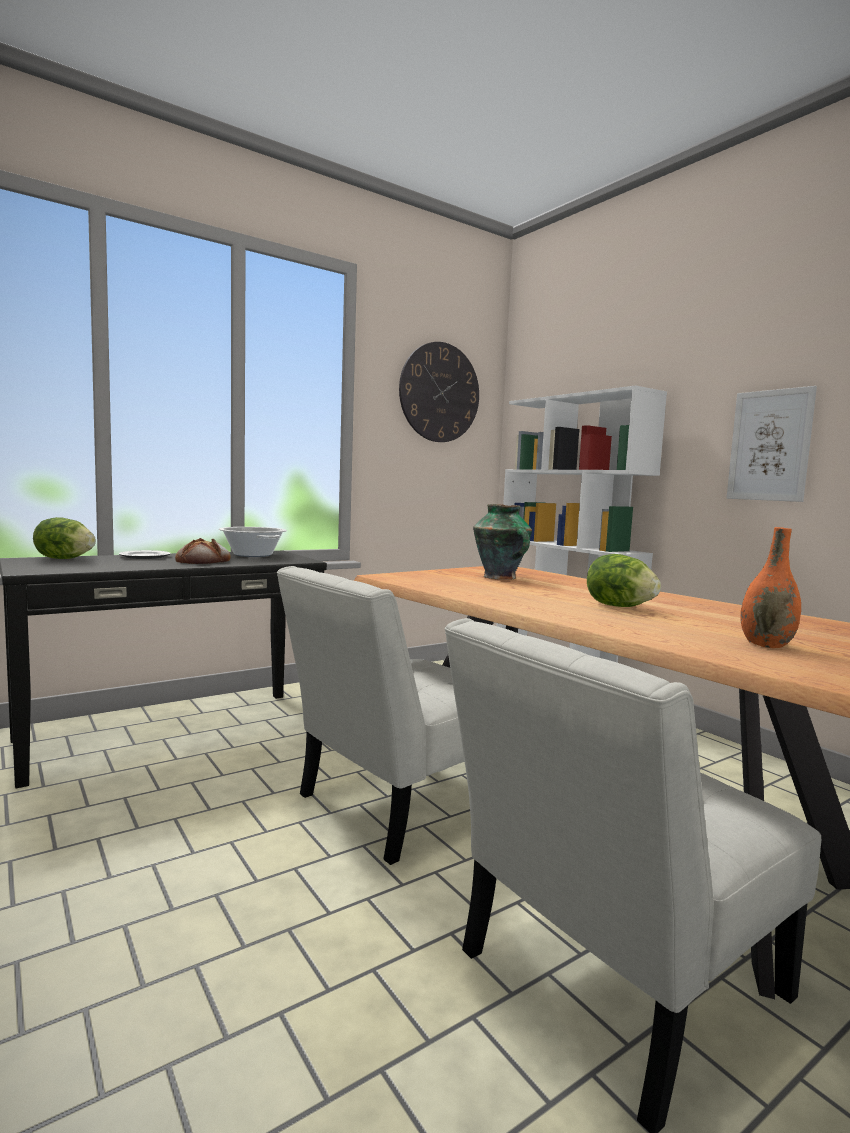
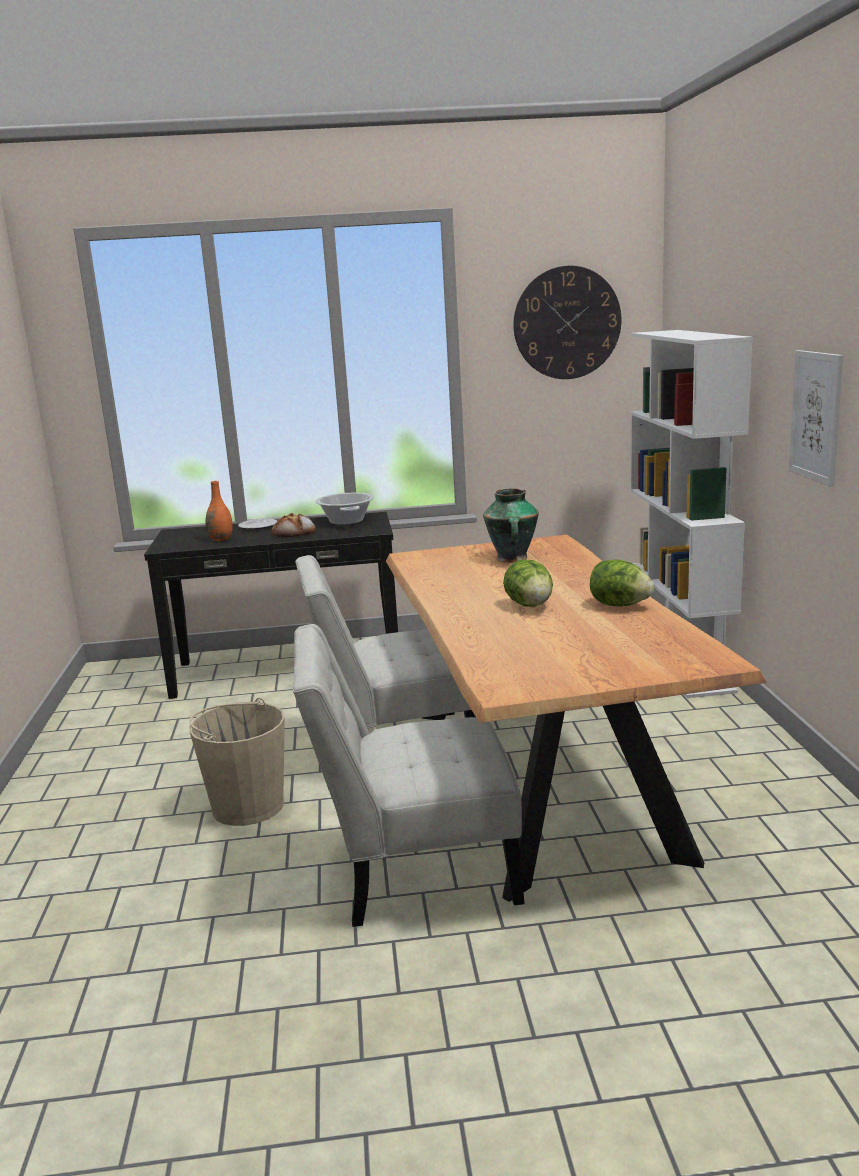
camera: 30 degrees right, 10 degrees up
lettuce [33,517,96,559] -> lettuce moved to [590,559,654,606]
orange vase [740,527,801,648] -> orange vase moved to [205,481,233,541]
none -> beige bucket [189,698,285,826]

